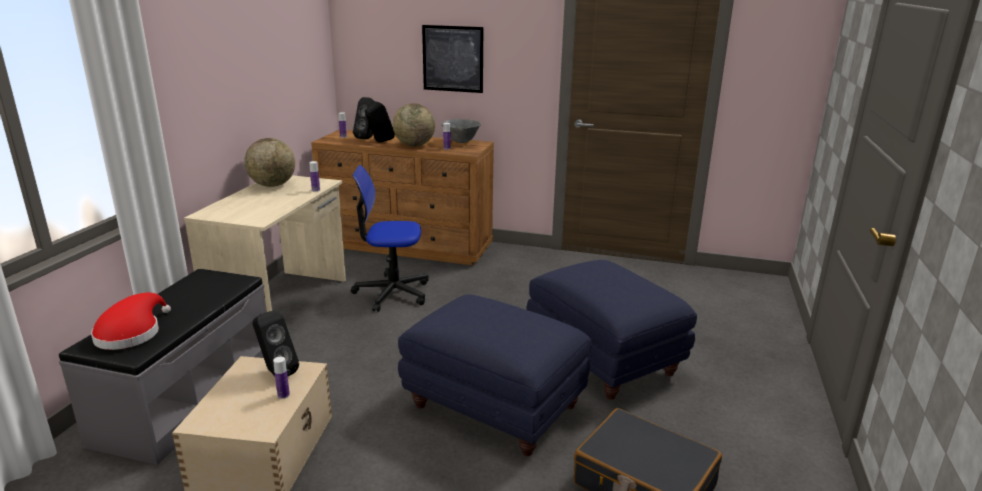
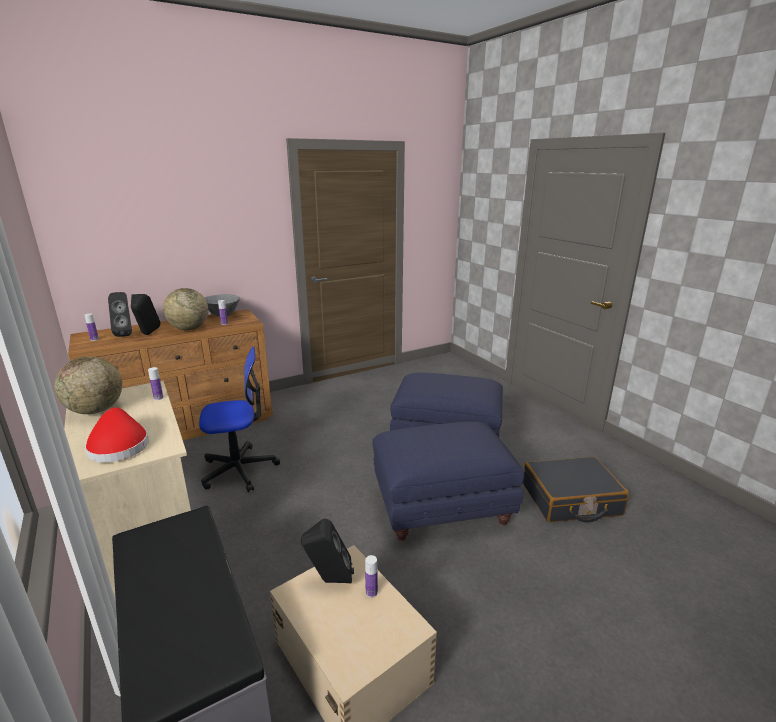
camera: 45 degrees left, 0 degrees up
red hat [91,292,171,350] -> red hat moved to [85,407,149,463]
office chair [351,165,429,312] -> office chair turned 150 degrees counterclockwise [199,346,280,492]
picture [422,25,483,93] -> none

